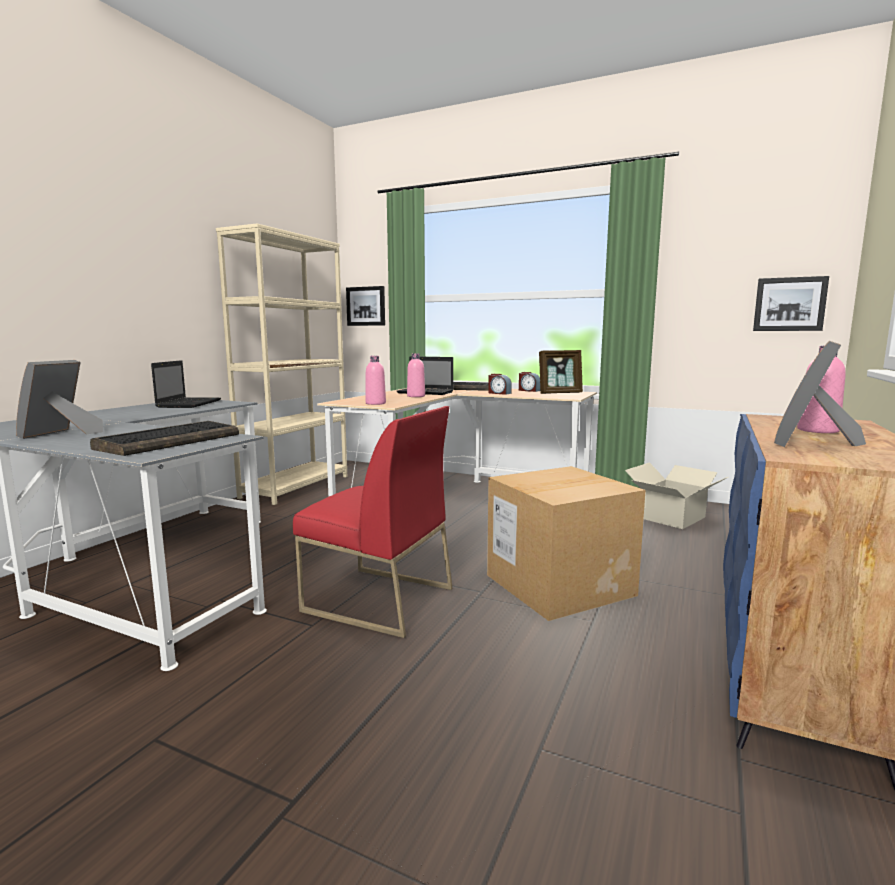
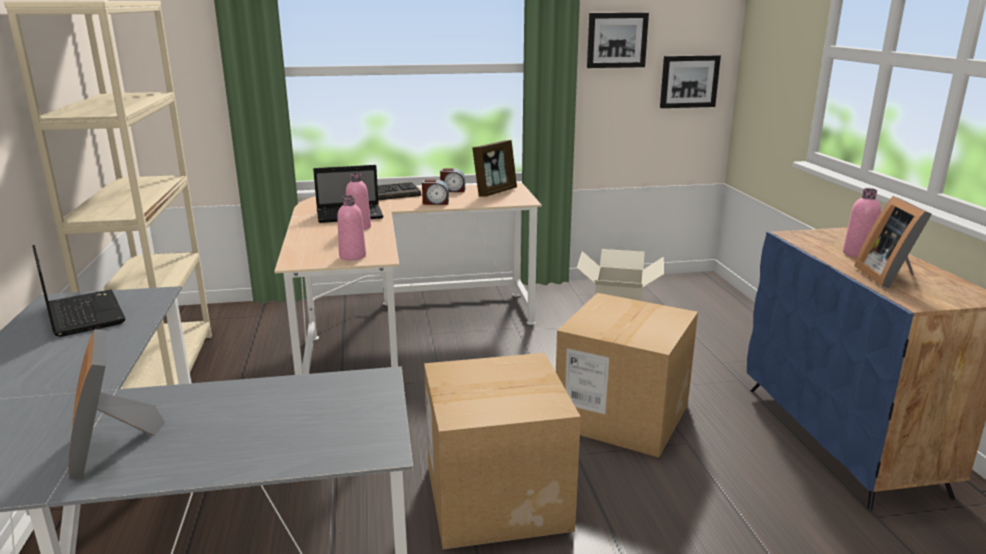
camera: 35 degrees left, 10 degrees up
keyboard [90,421,239,456] -> none
red chair [293,406,452,638] -> cardboard box [424,353,581,549]
picture [346,286,385,326] -> picture moved to [587,13,649,68]

